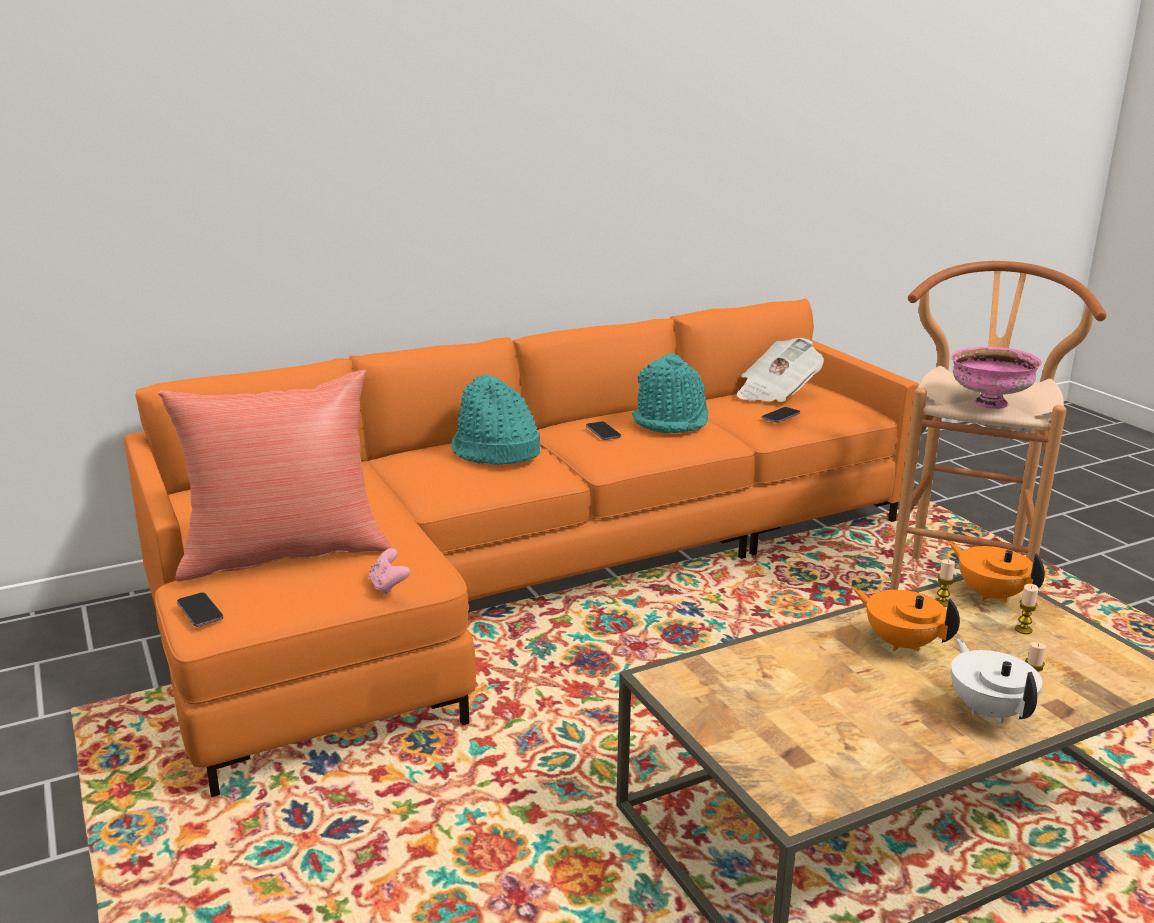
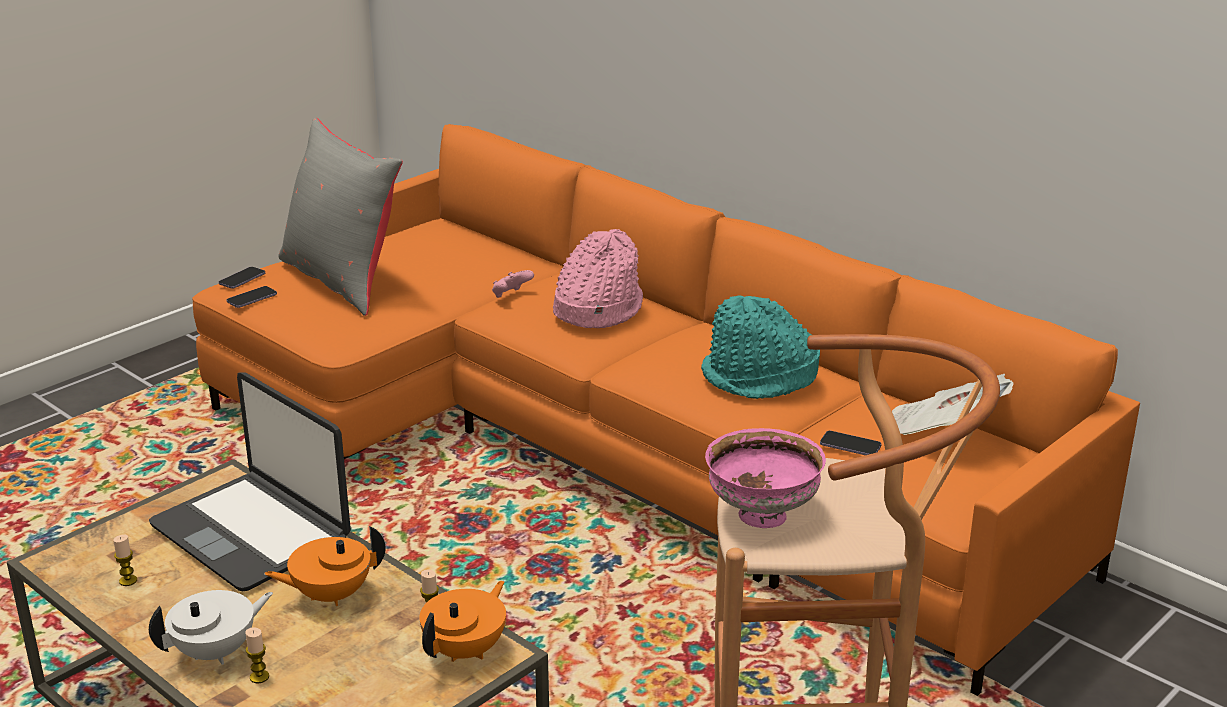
camera: 70 degrees right, 5 degrees up
red pillow [158,369,391,582] -> grey pillow [279,118,403,316]
pink game controller [369,548,411,595] -> pink game controller moved to [492,270,534,298]
turquoise hat [451,374,540,465] -> pink hat [553,229,643,328]
phone [586,421,621,440] -> phone moved to [226,286,277,308]
orange teapot [853,587,960,651] -> orange teapot turned 135 degrees counterclockwise [264,526,386,606]
candle [1015,584,1039,634] -> candle moved to [113,534,137,586]
none -> laptop [149,372,351,591]

